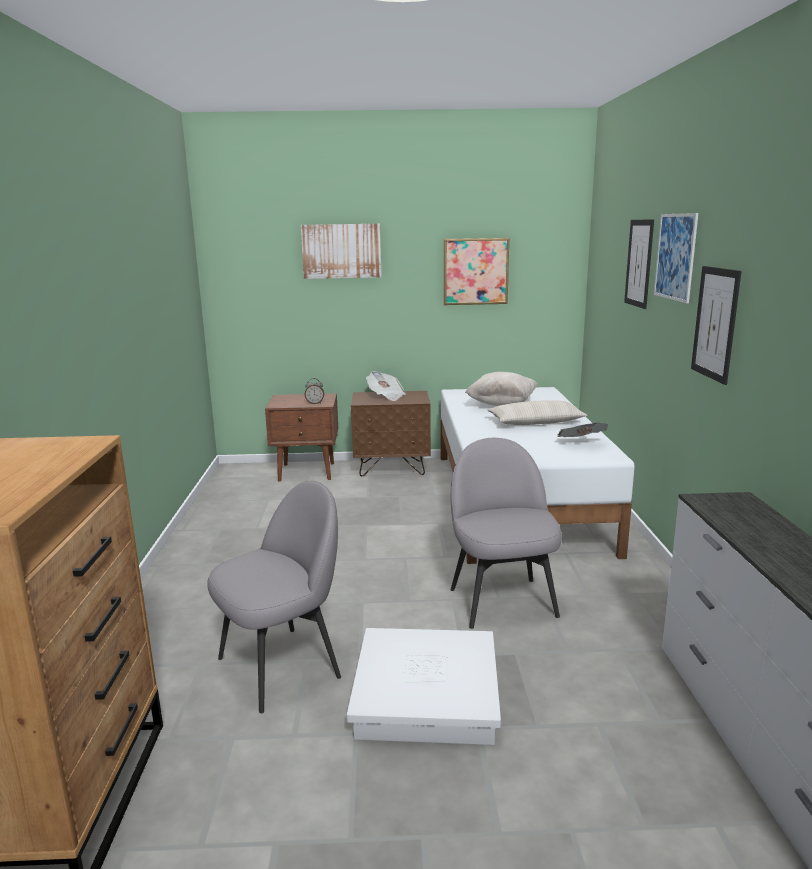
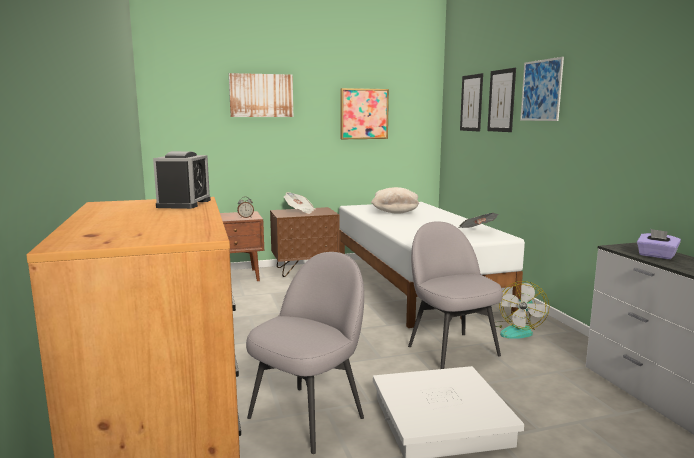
camera: 15 degrees left, 5 degrees down
beige pillow [487,400,588,425] -> none
picture [691,266,741,385] -> picture moved to [460,73,483,132]
none -> alarm clock [153,151,211,209]
none -> fan [495,281,549,339]
none -> purple tissue box [637,229,681,259]

